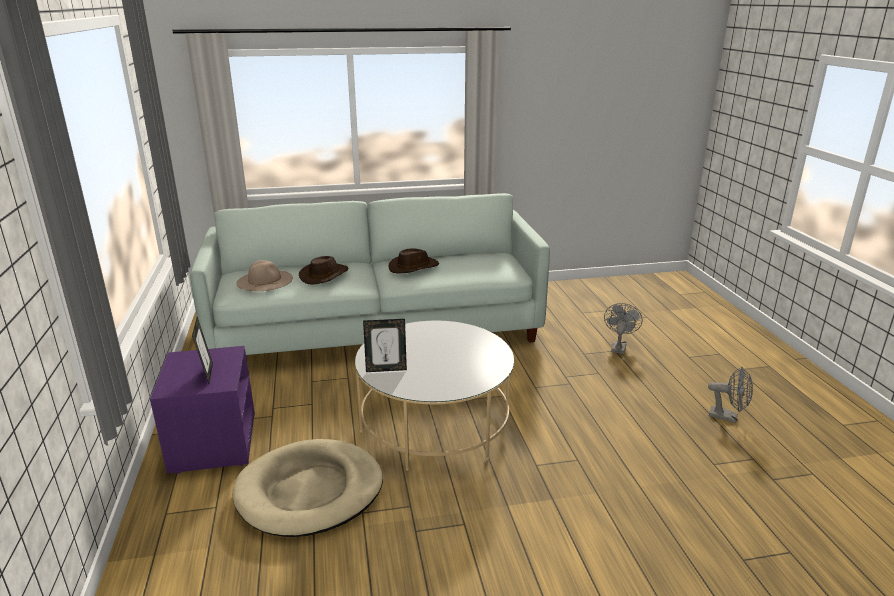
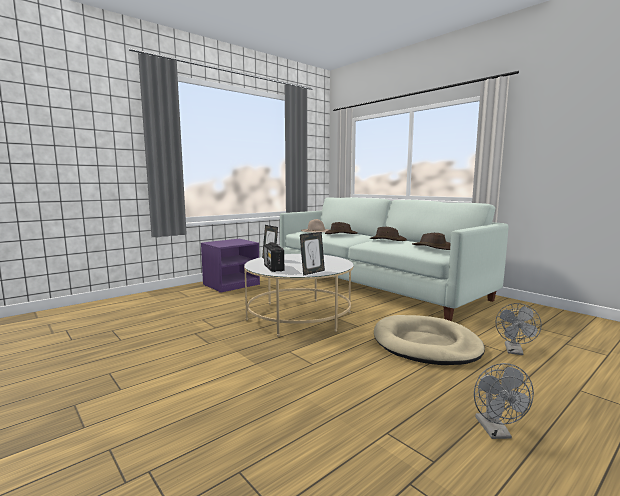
camera: 60 degrees right, 15 degrees down
picture frame [192,317,213,384] -> picture frame moved to [300,232,325,276]
beige dog bed [232,439,383,537] -> beige dog bed moved to [374,315,485,365]
grey fan [604,303,642,354] -> grey fan turned 120 degrees clockwise [496,303,542,355]
none -> radio [264,242,284,272]
none -> brown hat [412,233,451,250]

